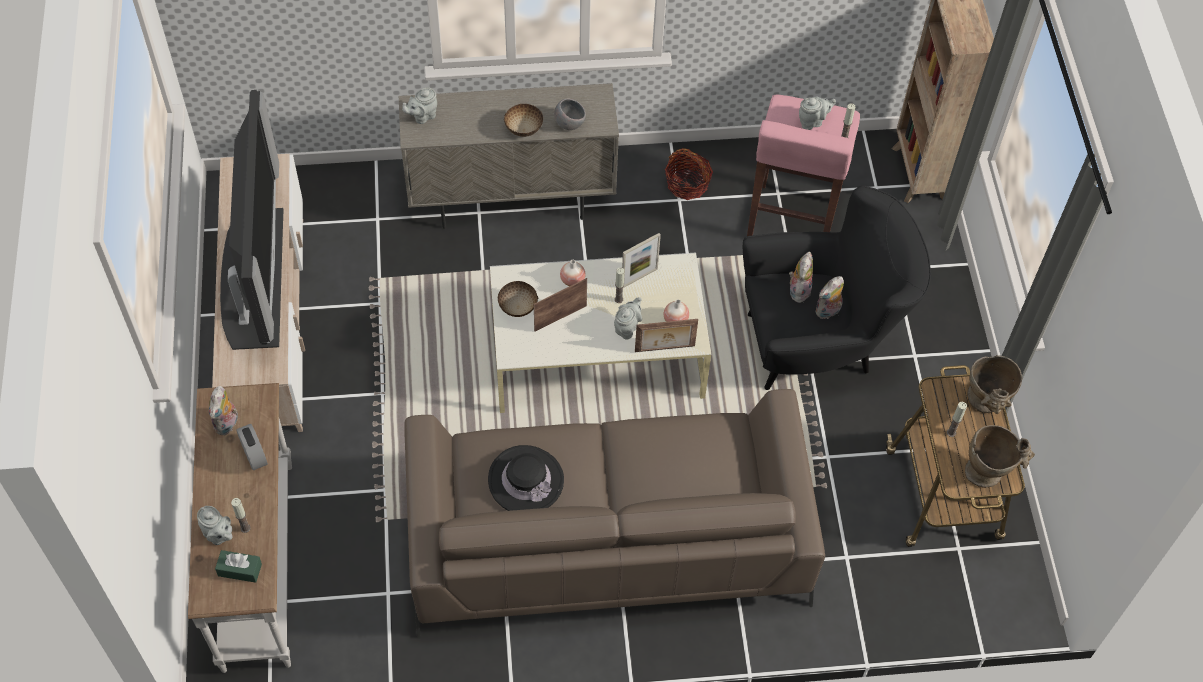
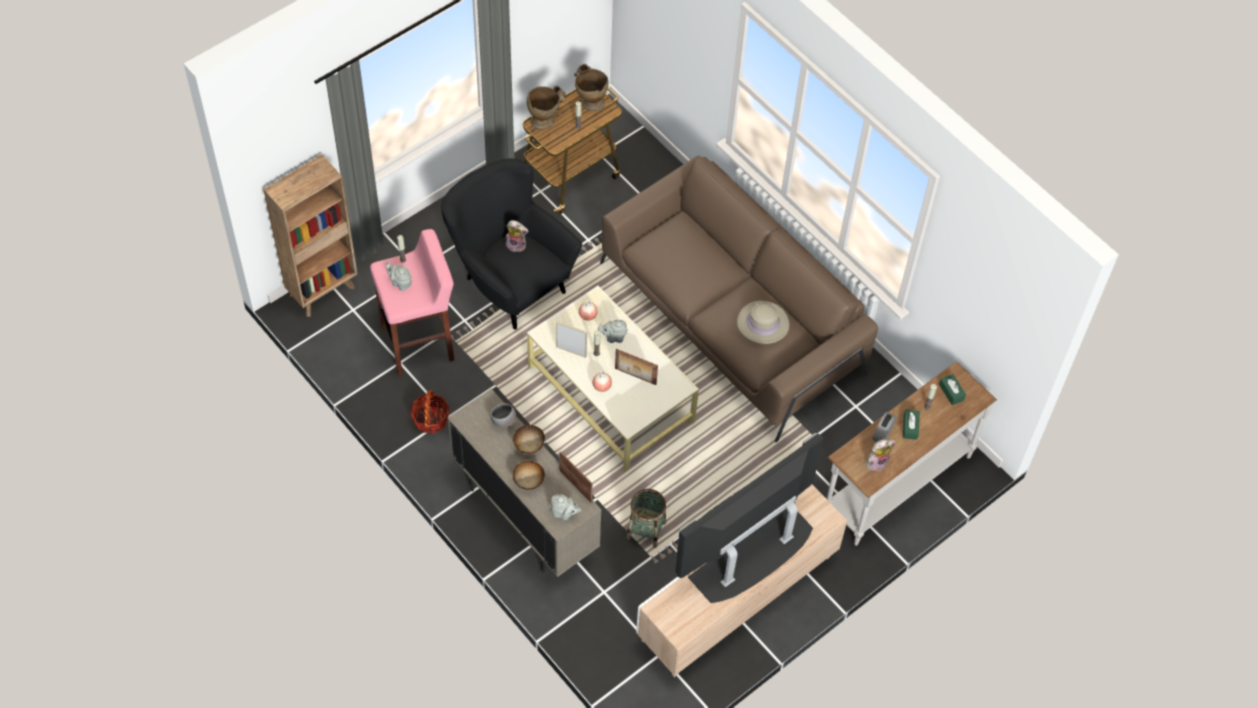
camera: 125 degrees left, 0 degrees up
grey teapot [197,506,233,545] -> none
black hat [488,445,564,511] -> beige hat [737,301,789,344]
bowl [498,281,538,317] -> bowl moved to [513,461,545,490]
picture frame [635,319,698,352] -> picture frame moved to [560,452,592,503]
plush toy [789,252,813,304] -> none
none -> basket [626,489,666,548]
none -> green tissue box [903,410,920,440]

